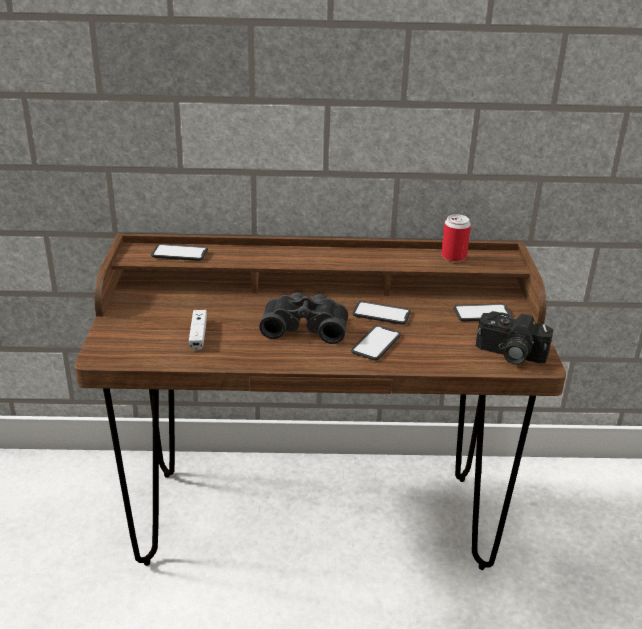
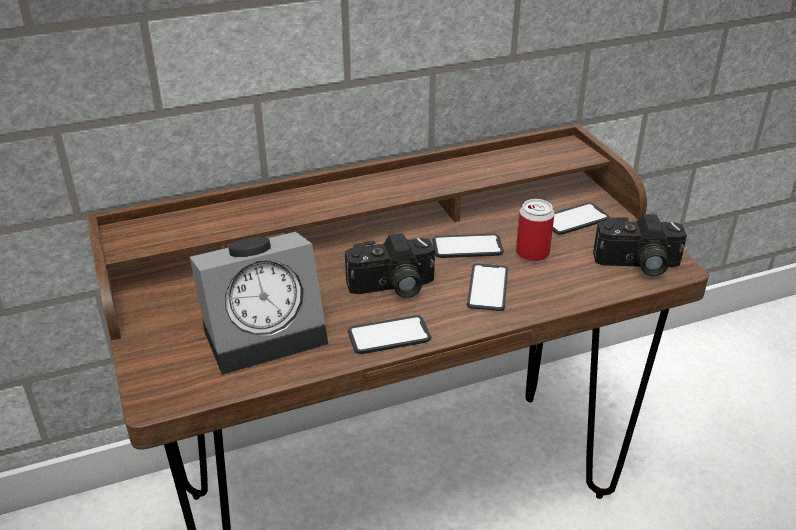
camera: 20 degrees left, 5 degrees up
phone [151,244,208,261] -> phone moved to [348,315,431,354]
white game controller [189,310,207,350] -> alarm clock [190,232,328,375]
black binoculars [259,292,348,344] -> camera [345,233,435,298]
can [441,214,471,262] -> can moved to [516,199,555,261]

